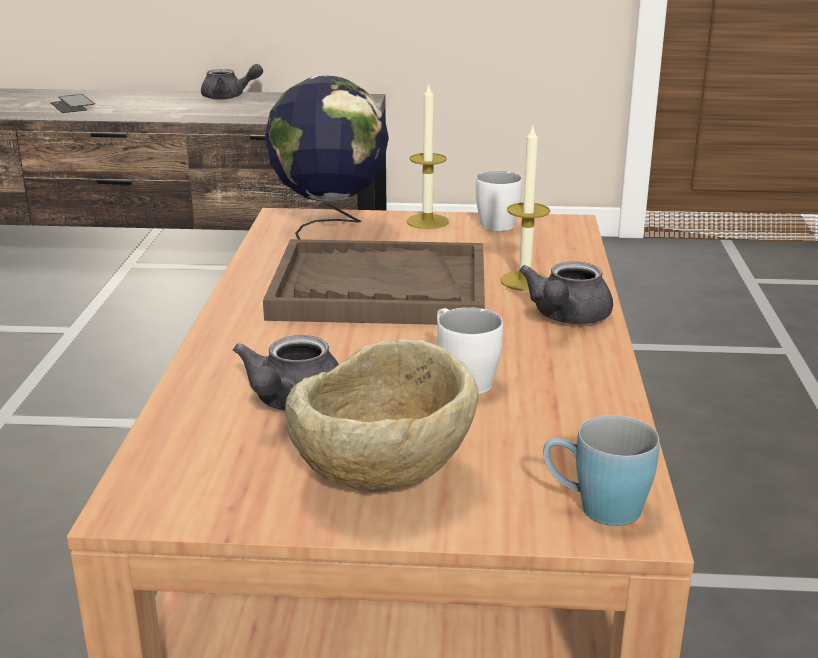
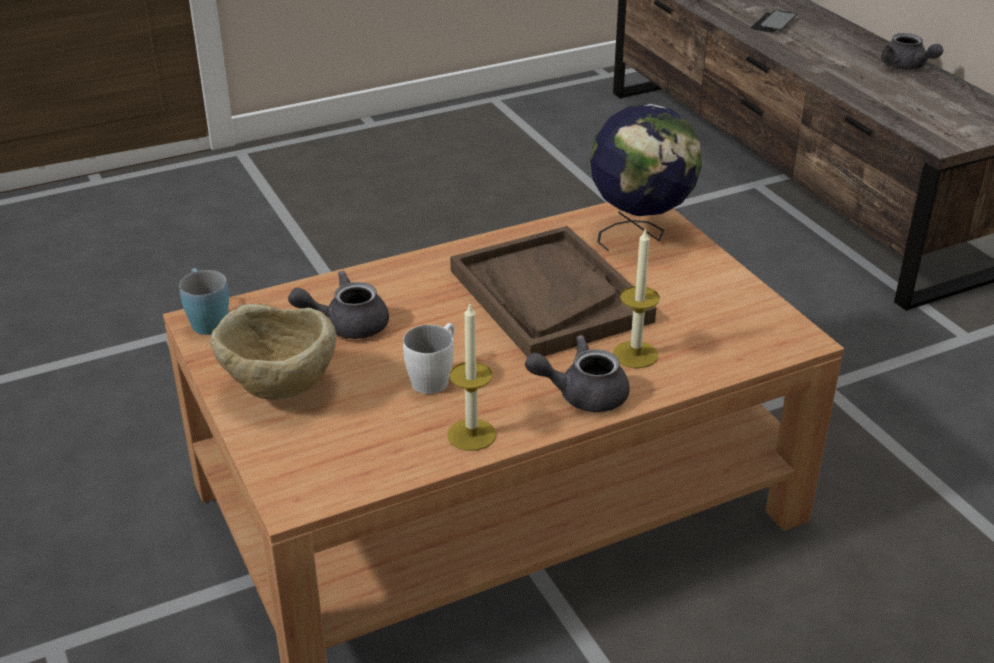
camera: 60 degrees right, 10 degrees up
candle [406,83,449,229] -> candle moved to [448,302,496,451]
white mug [476,171,522,231] -> none
blue mug [543,415,660,526] -> blue mug moved to [179,268,229,335]

